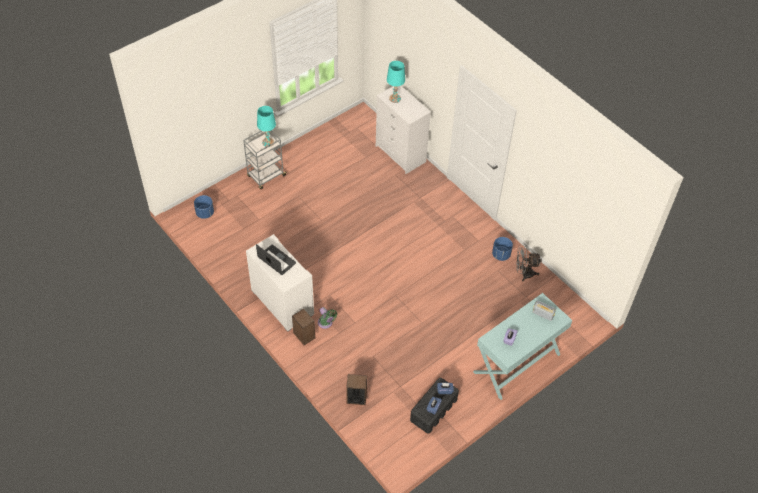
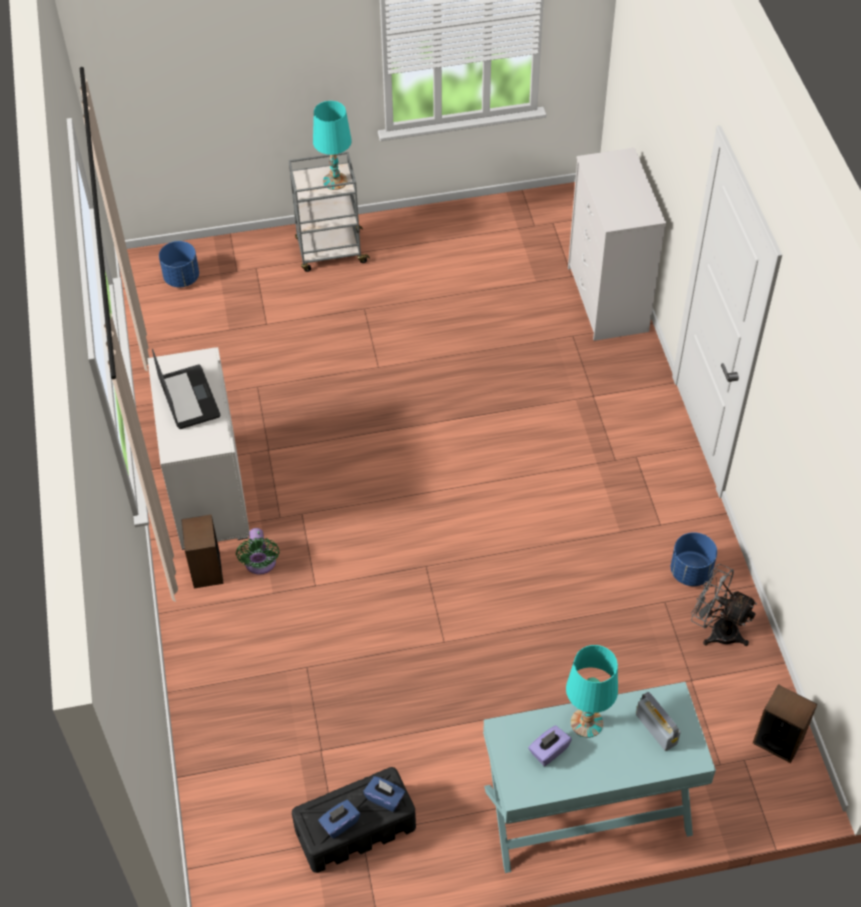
camera: 30 degrees right, 0 degrees up
speaker [346,374,367,405] -> speaker moved to [753,684,817,763]
turquoise table lamp [387,61,405,103] -> turquoise table lamp moved to [566,645,618,738]

